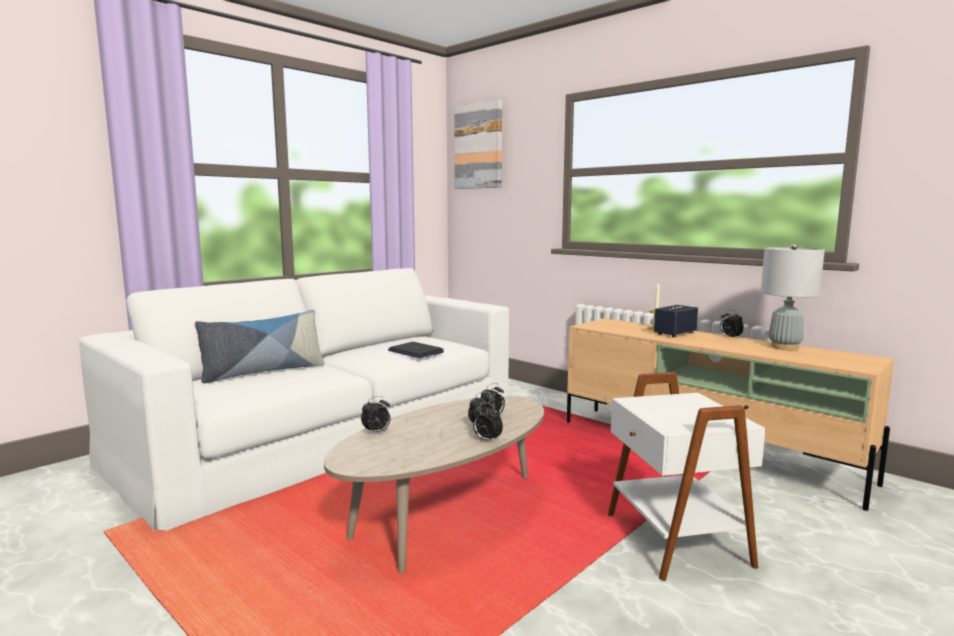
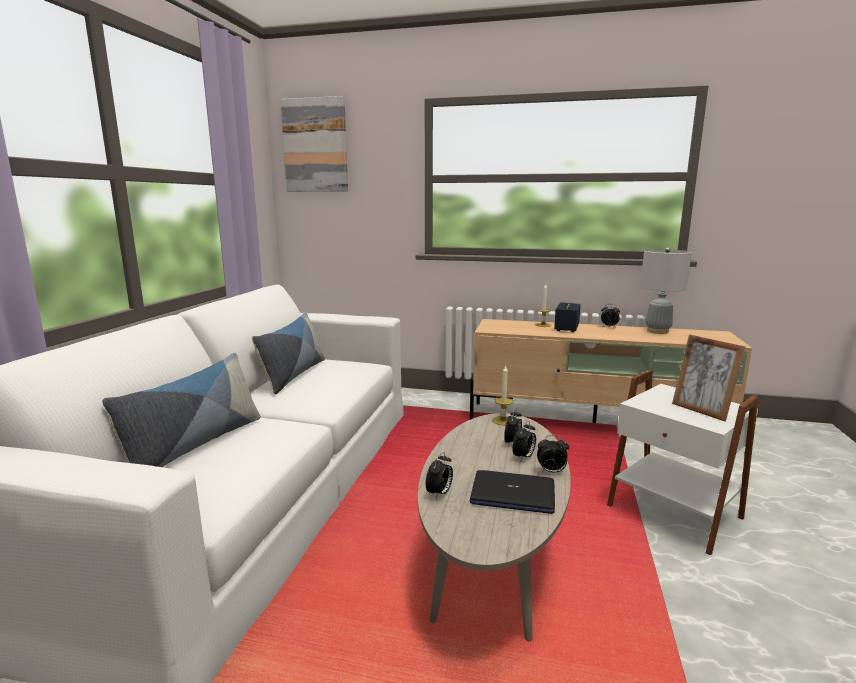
camera: 30 degrees left, 5 degrees up
laptop [388,342,444,358] -> laptop moved to [470,470,555,514]
none -> pillow [252,312,325,394]
none -> candle [492,365,514,425]
none -> picture frame [672,334,746,421]

